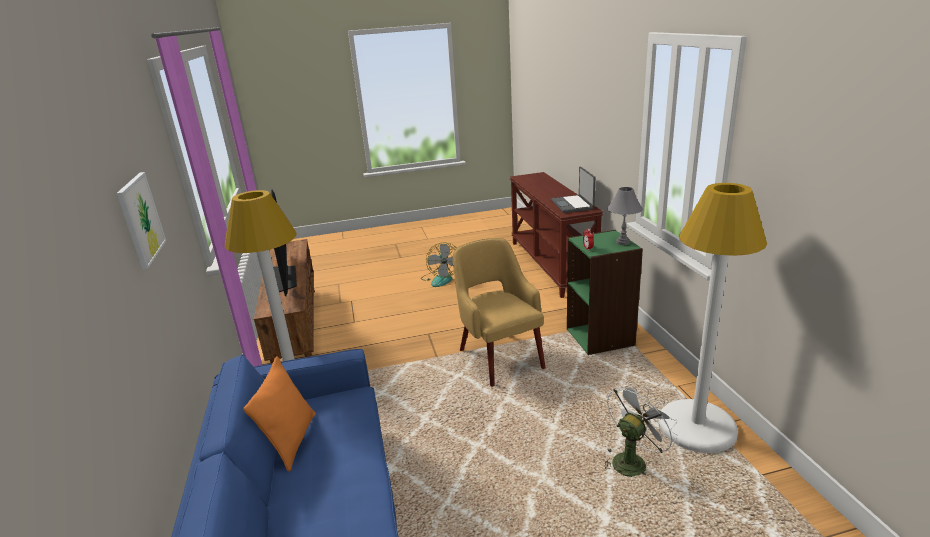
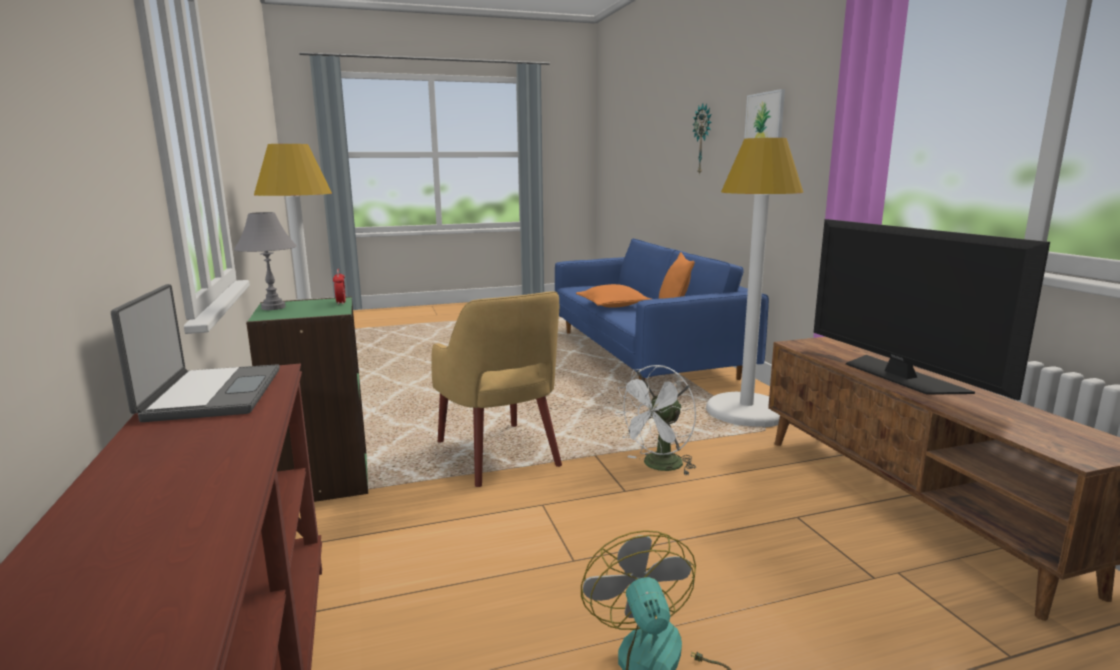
camera: 175 degrees right, 10 degrees down
white fan [604,382,678,477] -> white fan moved to [614,365,696,476]
none -> orange pillow [576,284,651,308]
none -> wall clock [692,103,712,175]

